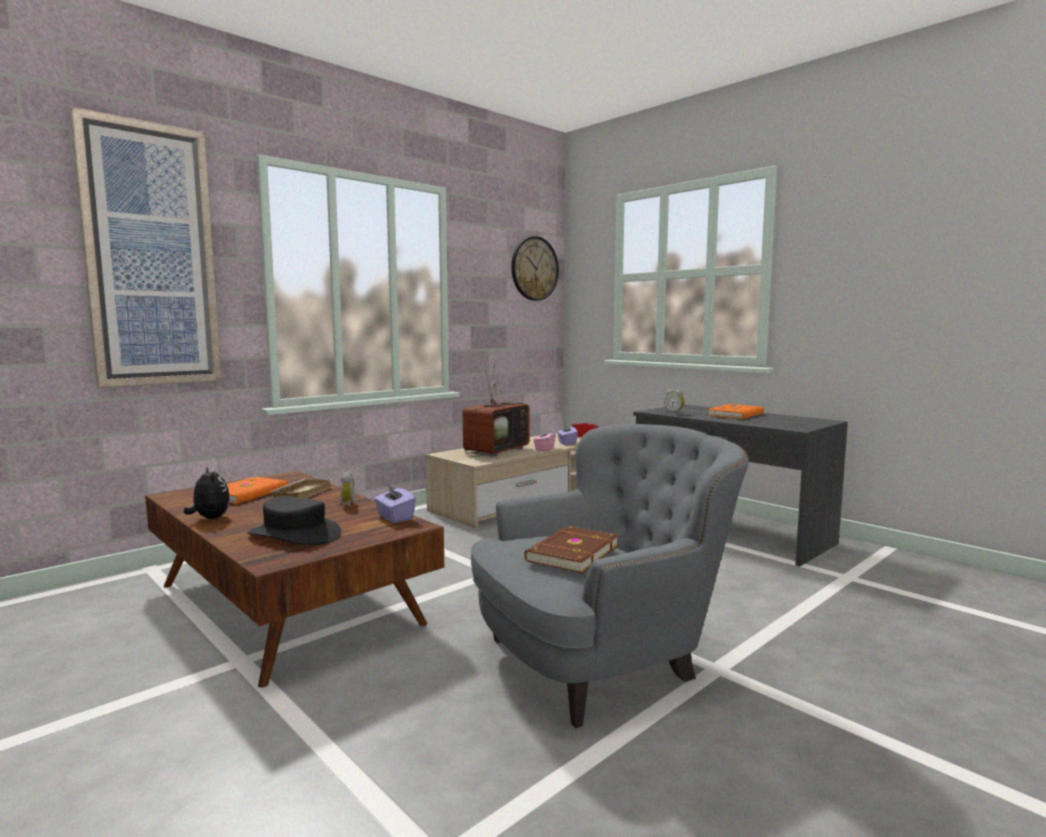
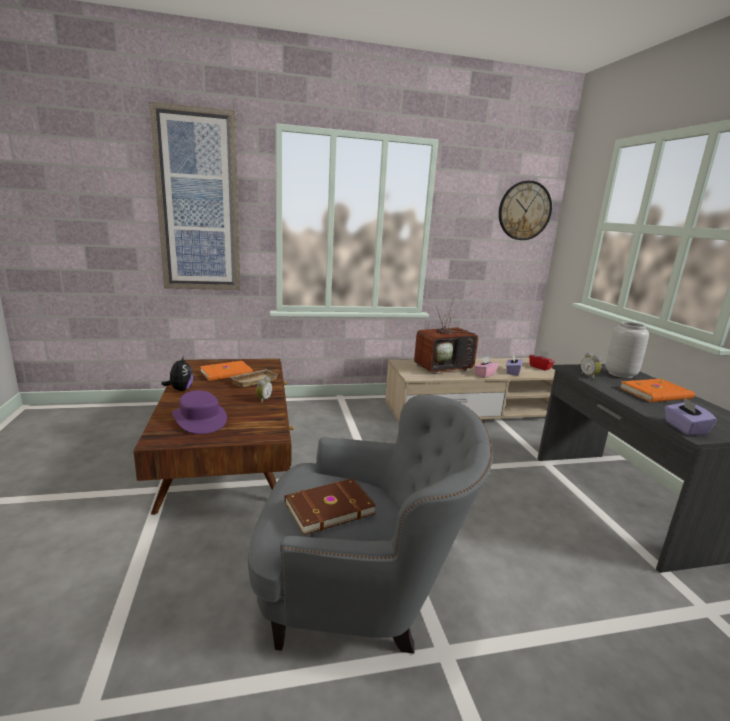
camera: 30 degrees right, 10 degrees up
black hat [247,496,341,545] -> purple hat [172,390,227,434]
purple tissue box [374,484,416,523] -> purple tissue box moved to [665,397,717,436]
none -> grey vase [605,322,649,378]

